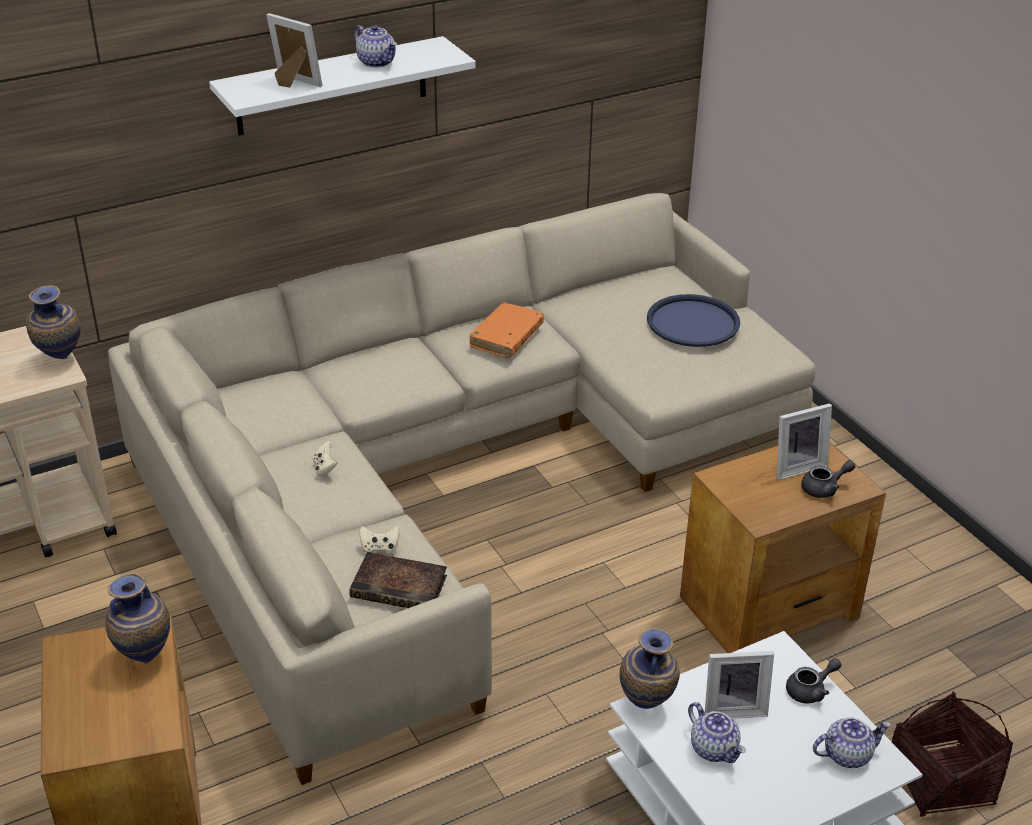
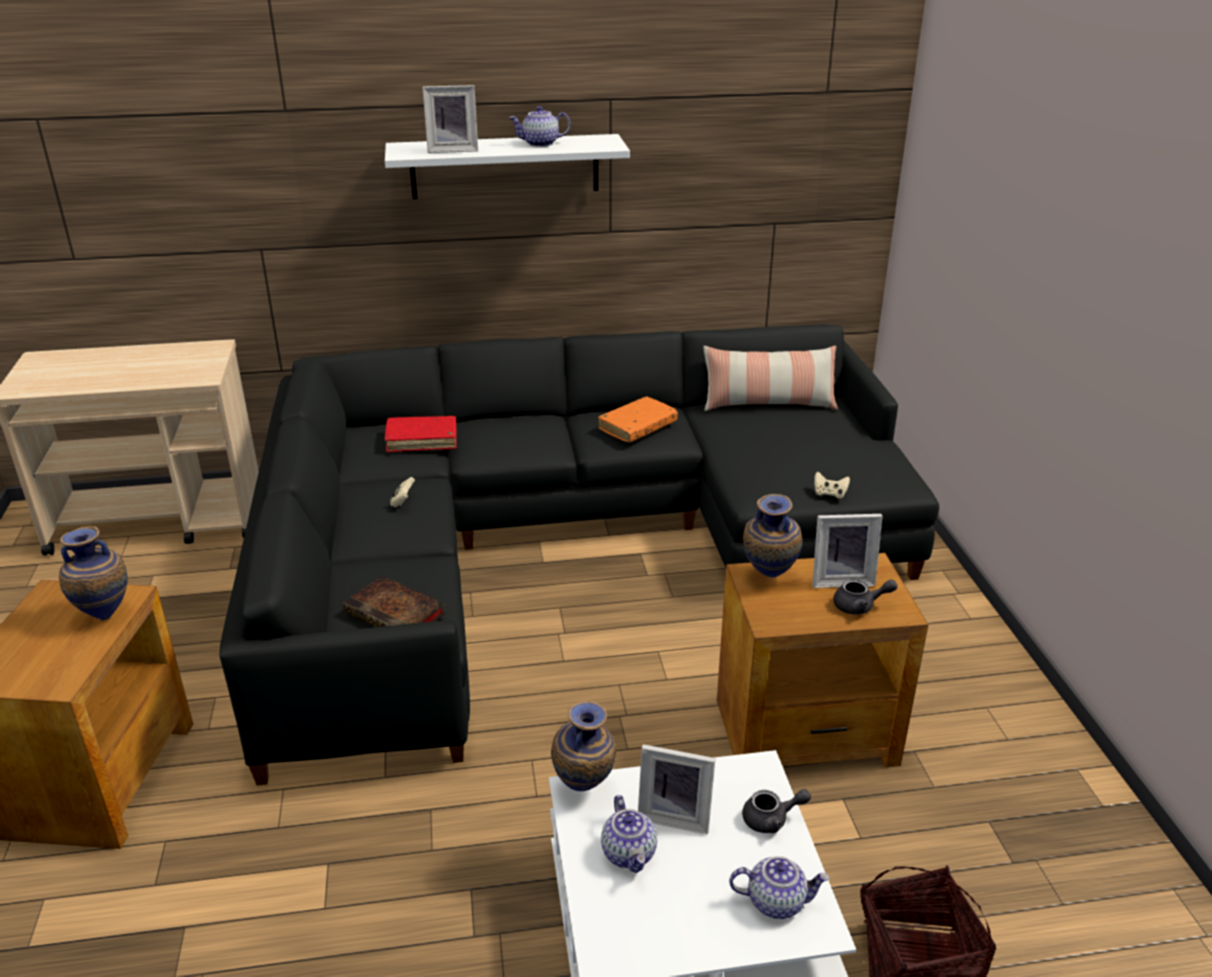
camera: 20 degrees right, 5 degrees down
vase [26,285,81,359] -> vase moved to [743,494,803,578]
beige sofa [108,193,816,785] -> black sofa [220,324,939,786]
picture frame [266,13,322,88] -> picture frame turned 120 degrees clockwise [422,85,478,153]
teapot [354,25,397,68] -> teapot turned 105 degrees clockwise [509,106,571,147]
beige game controller [359,526,400,553] -> beige game controller moved to [814,472,850,499]
blue tray [647,294,740,347] -> none
none -> red book [385,416,457,452]
none -> pillow [703,345,837,411]

